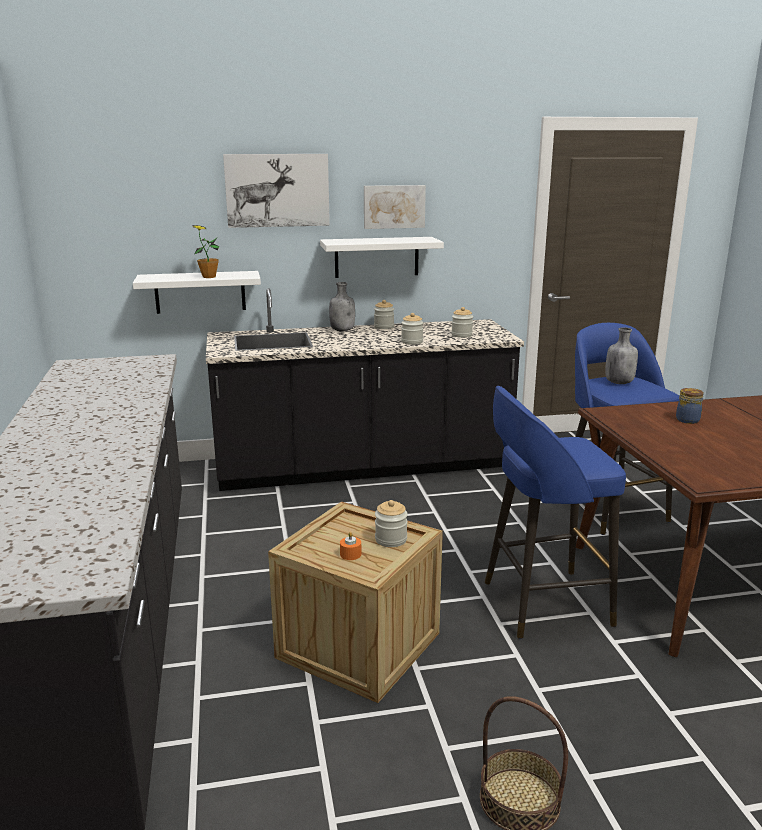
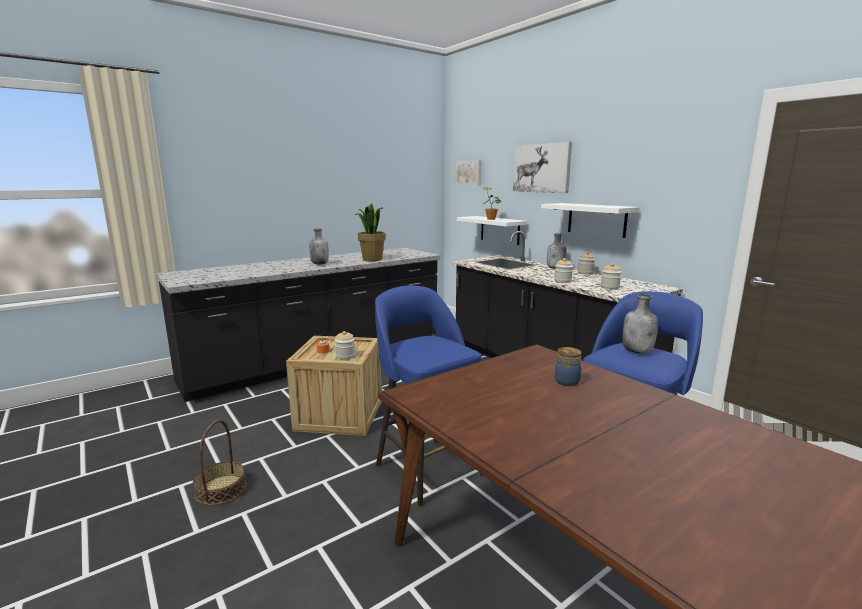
camera: 65 degrees right, 5 degrees down
picture [364,185,426,229] -> picture moved to [455,160,482,186]
none -> grey bottle [309,229,329,265]
none -> potted plant [355,203,386,261]

